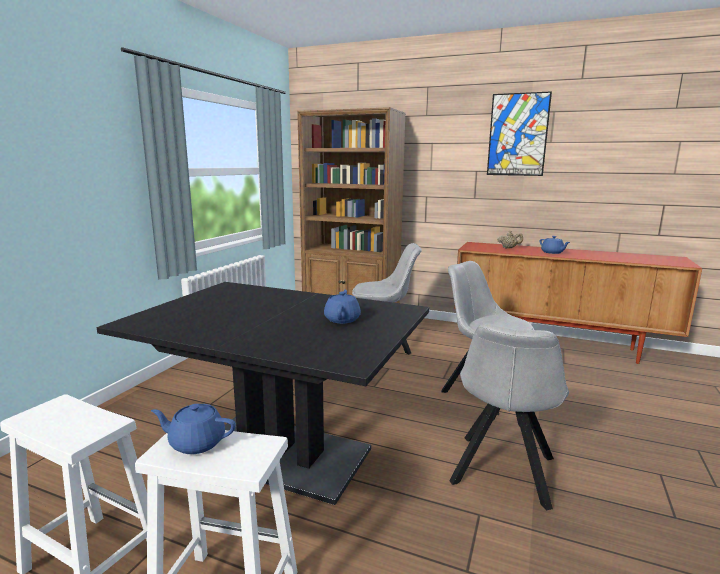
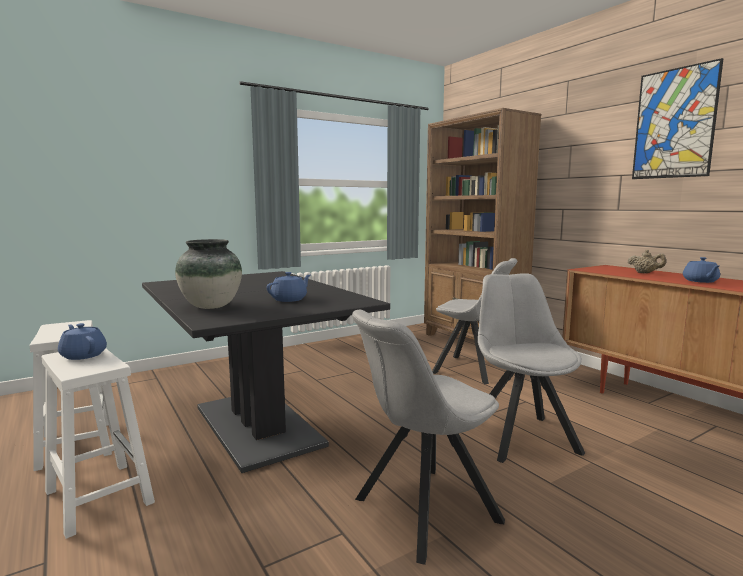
camera: 35 degrees right, 5 degrees down
none -> vase [175,239,242,309]

